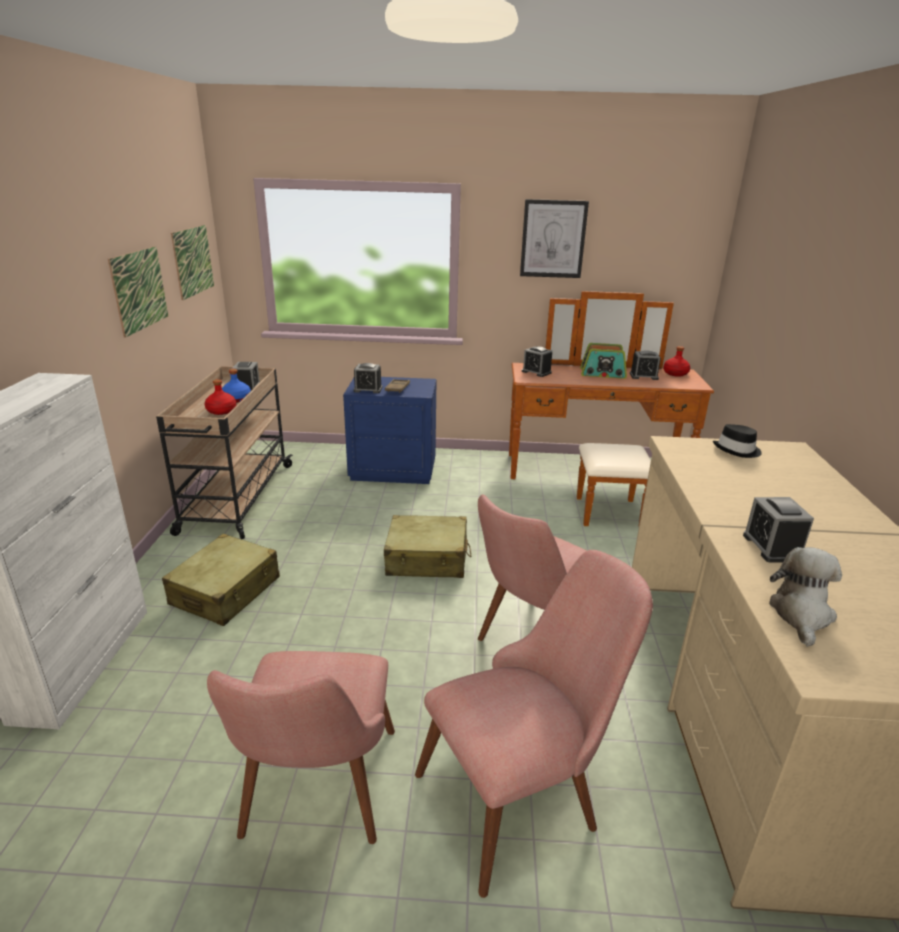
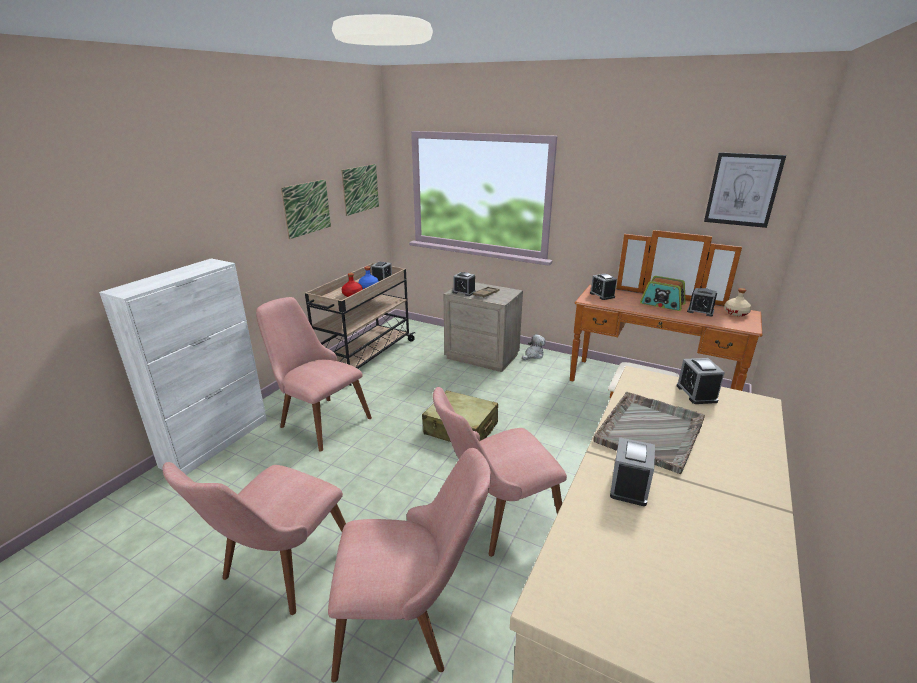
camera: 25 degrees right, 0 degrees up
beige suitcase [162,534,280,626] -> pink chair [256,297,372,452]
blue nightstand [343,377,437,484] -> beige nightstand [444,282,523,372]
picture [520,199,589,278] -> picture moved to [704,152,786,228]
red bottle [663,346,690,377] -> beige bottle [724,288,751,316]
black hat [713,424,762,458] -> alarm clock [677,358,725,404]
plush toy [769,547,842,647] -> plush toy moved to [522,335,546,360]
none -> grey tray [593,392,705,474]

